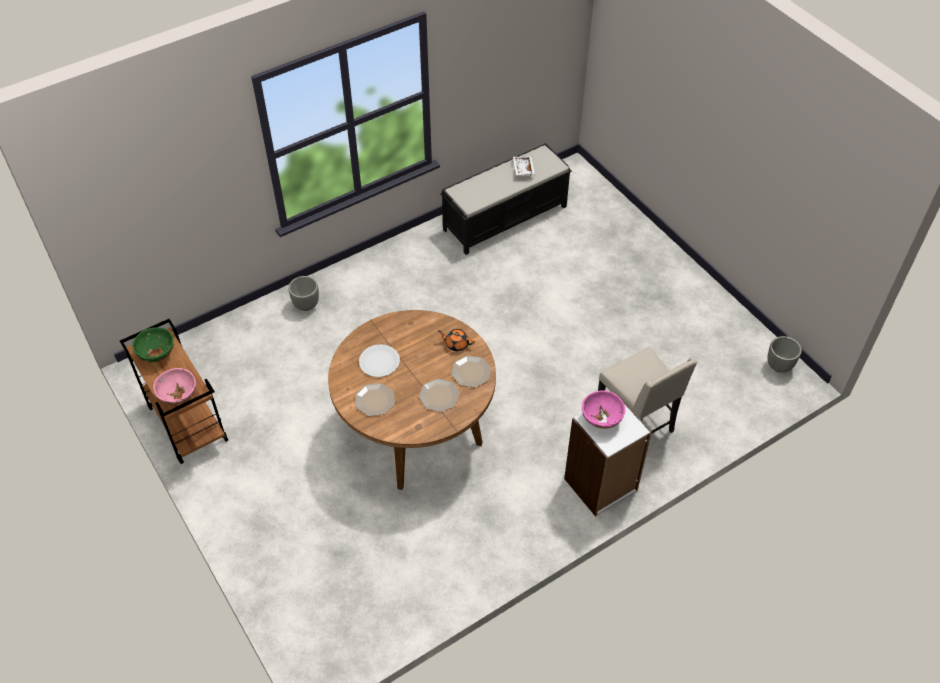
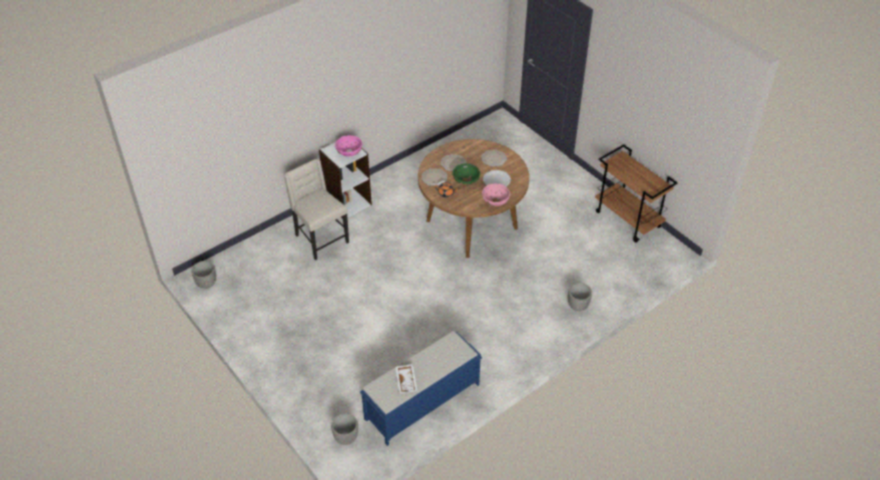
camera: 175 degrees right, 5 degrees down
green bowl [132,327,174,362] -> green bowl moved to [452,164,480,186]
pink bowl [153,368,196,404] -> pink bowl moved to [482,183,510,206]
black bench [440,143,572,255] -> blue bench [360,331,482,446]
none -> planter [331,413,358,445]

